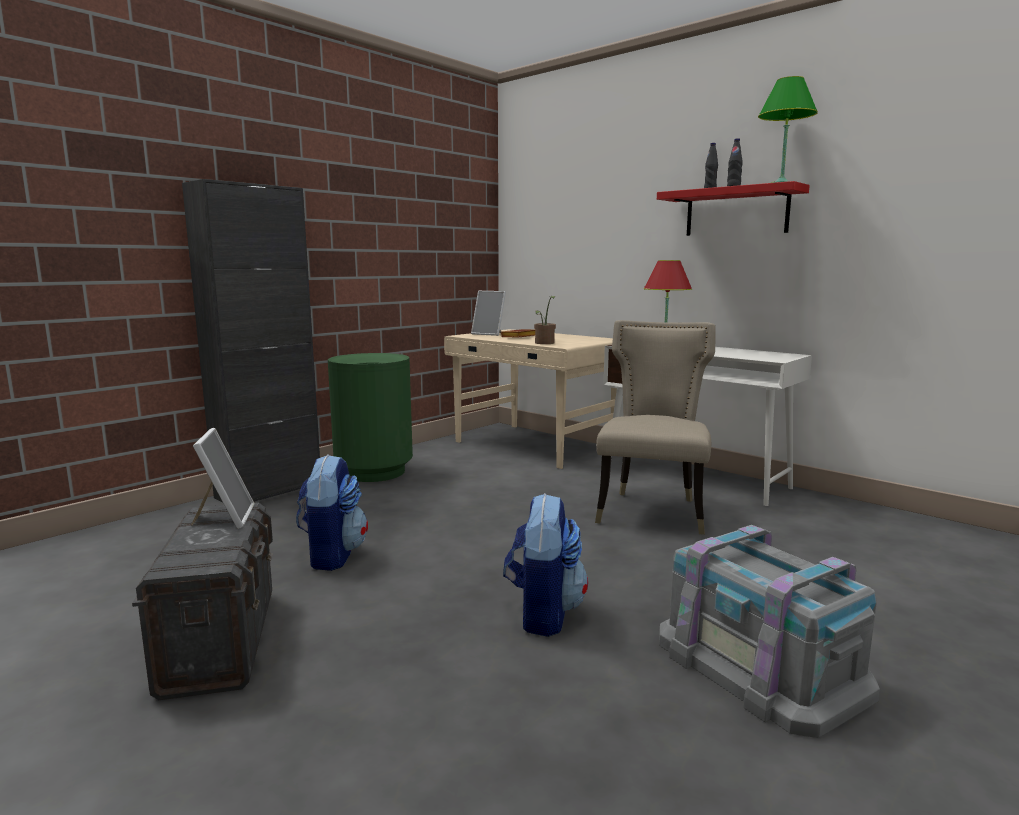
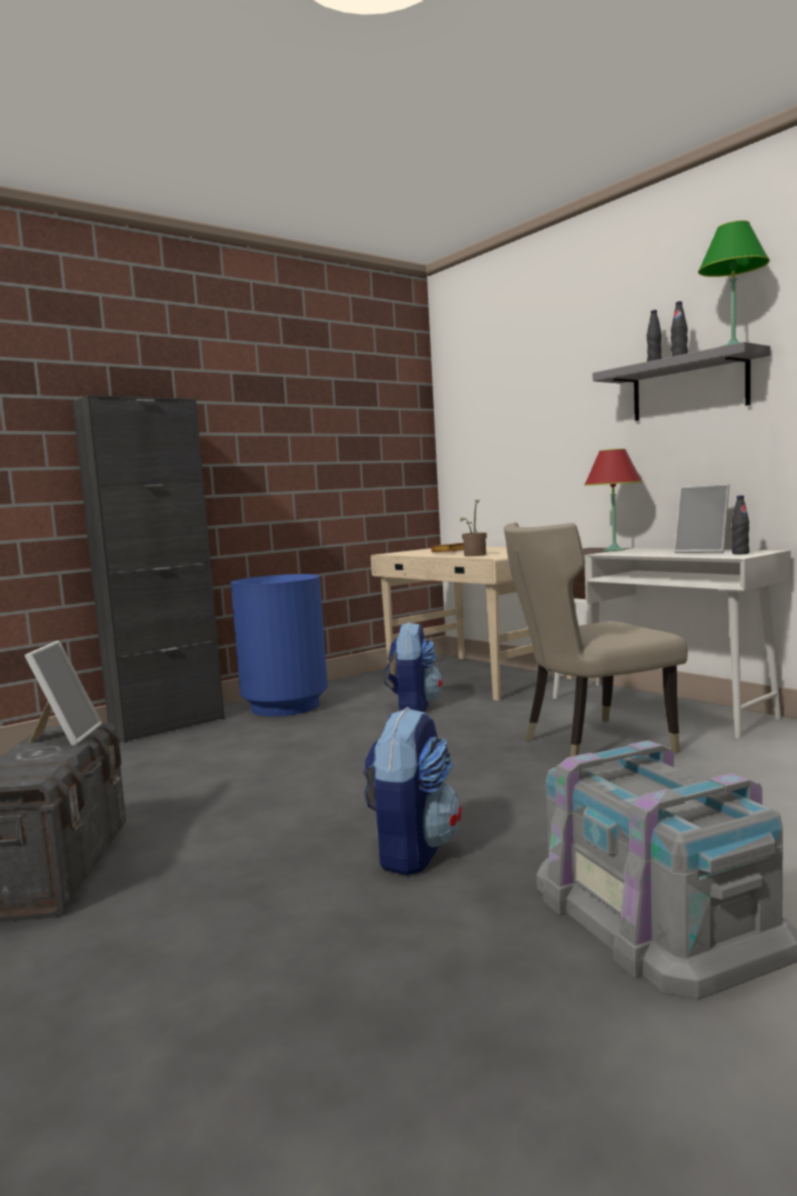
camera: 10 degrees right, 5 degrees down
backpack [296,454,368,571] -> backpack moved to [384,622,443,712]
green trash can [328,353,413,482] -> blue trash can [231,574,328,717]
picture frame [471,291,506,336] -> picture frame moved to [674,484,730,553]
beige chair [595,320,716,535] -> beige chair turned 135 degrees counterclockwise [504,522,688,757]
red shelf [657,181,810,236] -> grey shelf [593,342,771,421]
none -> black bottle [732,495,749,554]

